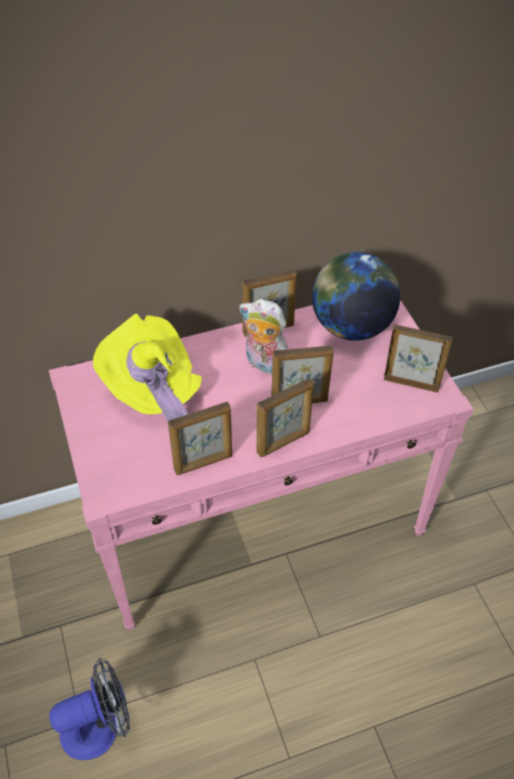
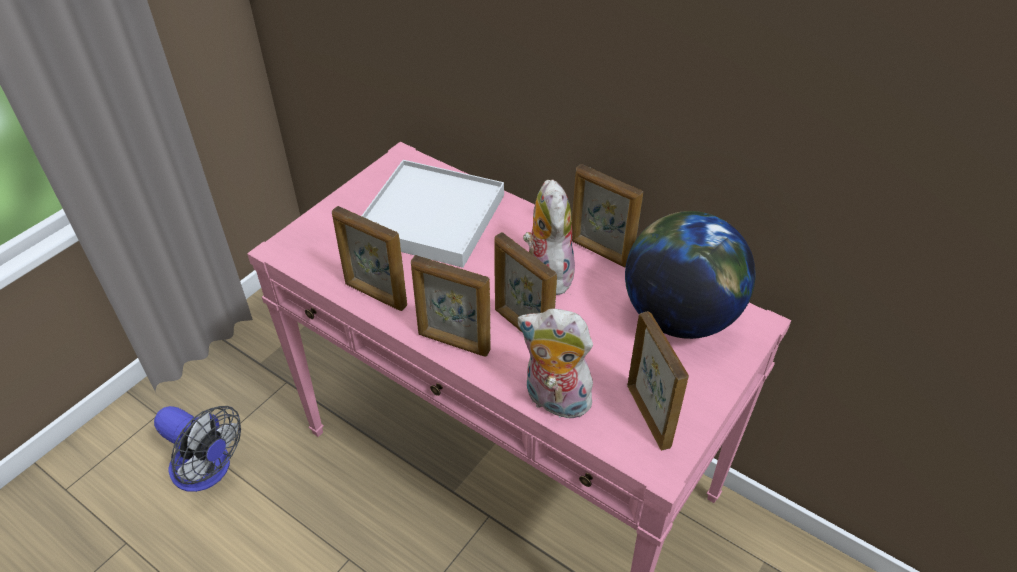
camera: 55 degrees right, 5 degrees down
yellow hat [93,313,202,421] -> white tray [362,160,504,268]
none -> plush toy [518,308,595,422]

